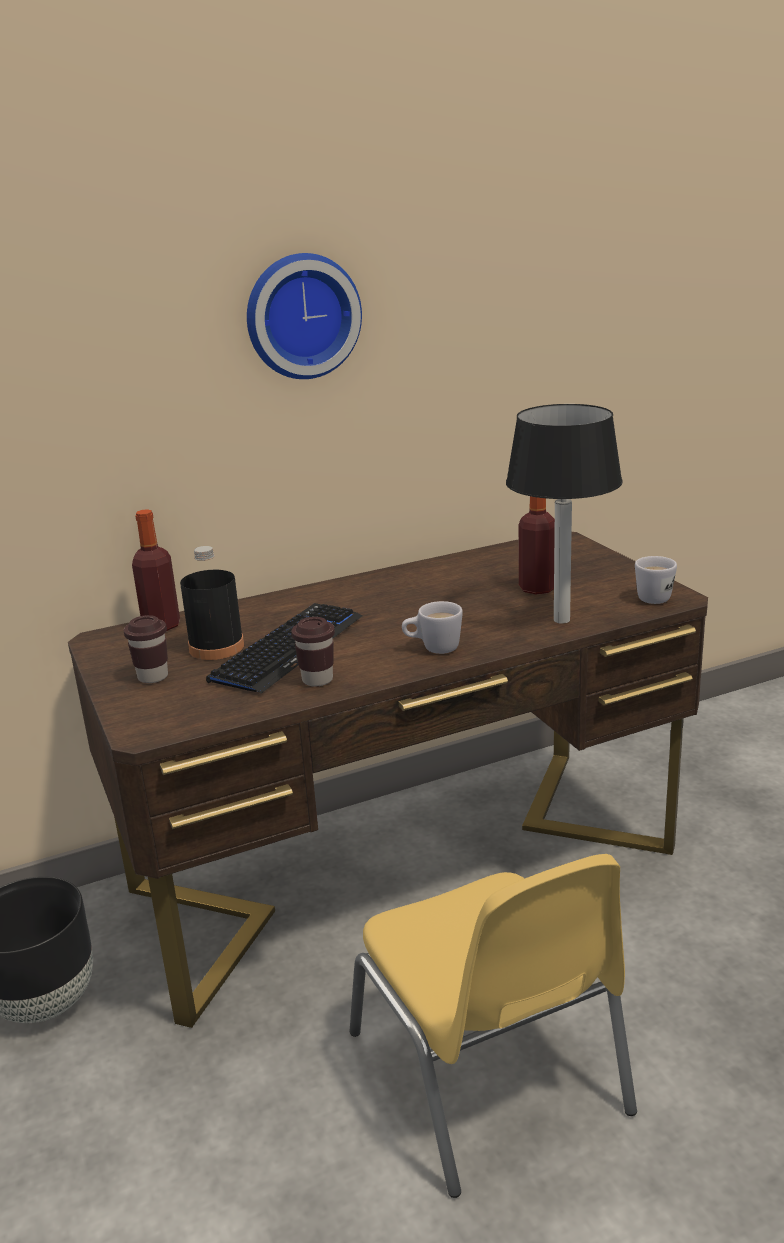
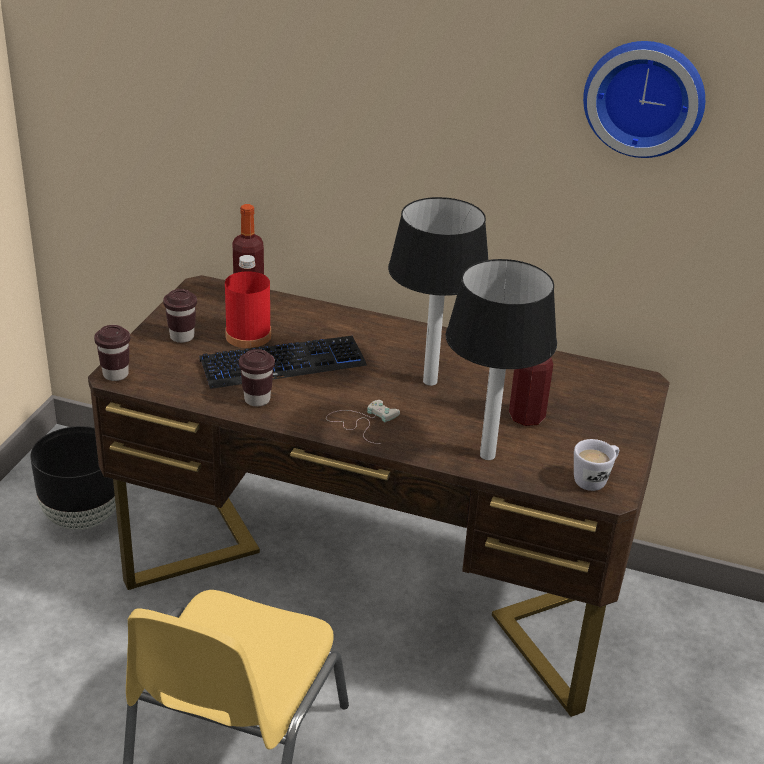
camera: 40 degrees right, 10 degrees up
black bottle [180,546,244,660] -> red bottle [225,255,271,348]
wall clock [247,253,362,379] -> wall clock moved to [583,41,705,158]
white mug [402,601,463,654] -> white game controller [326,400,400,444]
none -> brown cup [94,325,130,381]
none -> table lamp [388,197,488,386]

